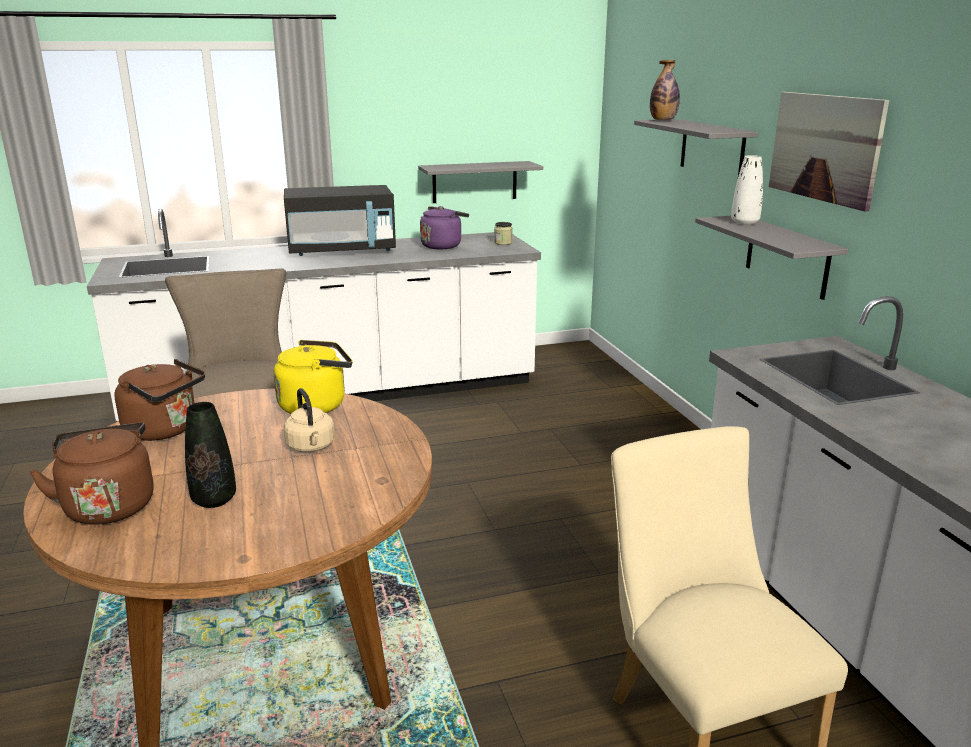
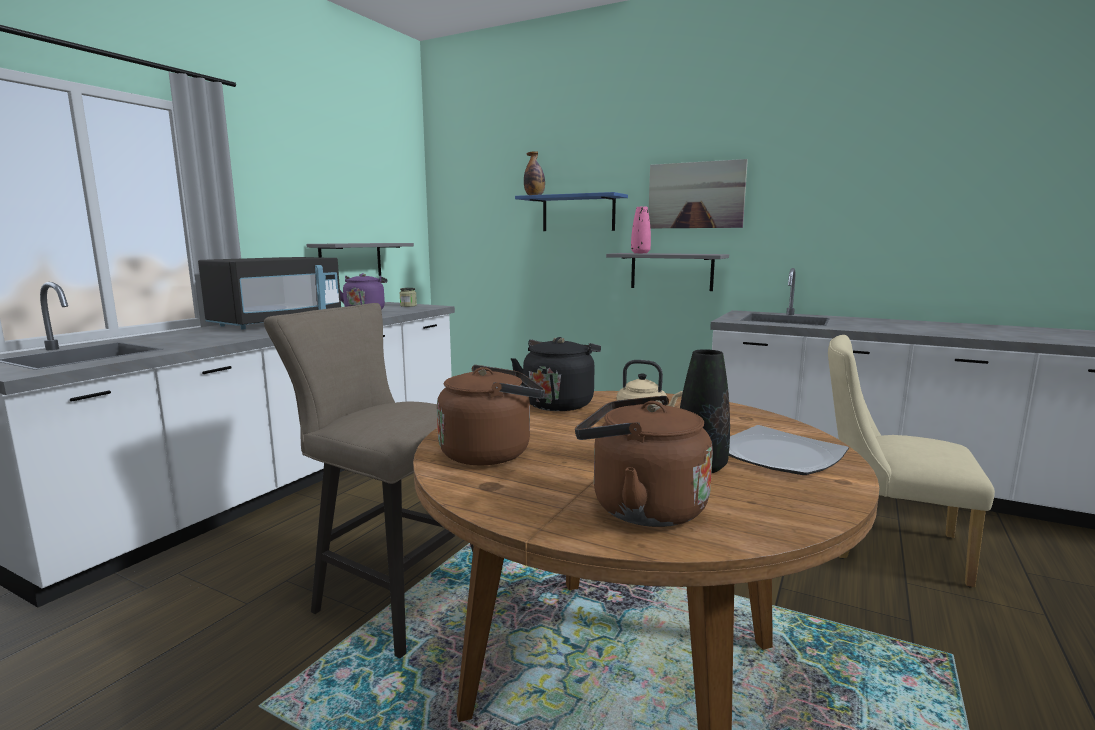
camera: 45 degrees left, 10 degrees down
yellow kettle [274,340,352,414] -> black kettle [511,337,601,411]
grey shelf [634,119,758,176] -> blue shelf [515,192,628,231]
white vase [731,155,763,225] -> pink vase [631,207,651,253]
none -> plate [729,425,849,475]

